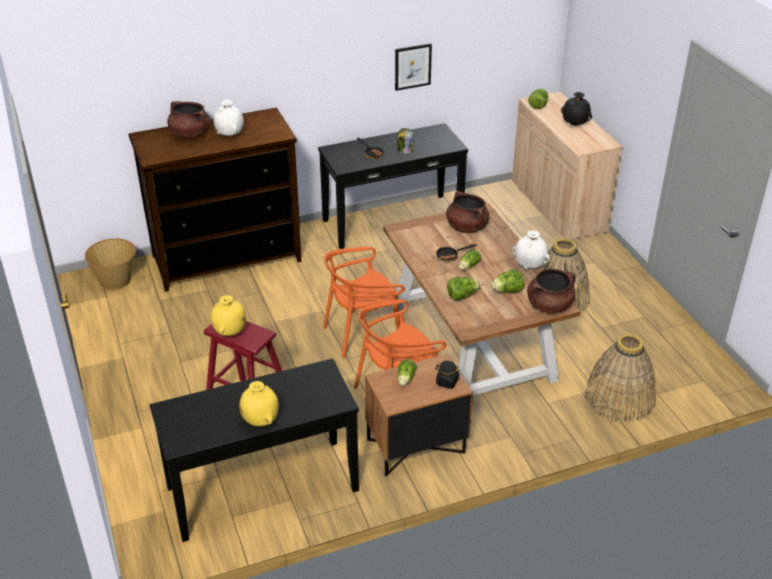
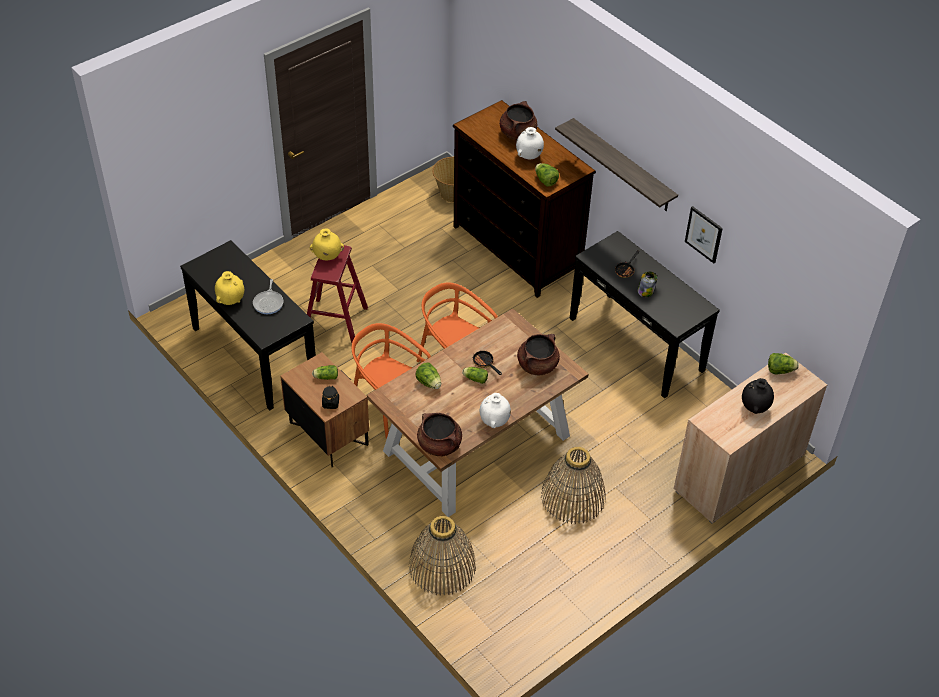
camera: 70 degrees right, 10 degrees up
lettuce [491,270,524,293] -> lettuce moved to [535,163,559,187]
none -> frying pan [253,279,283,314]
none -> shelf [555,118,678,211]

